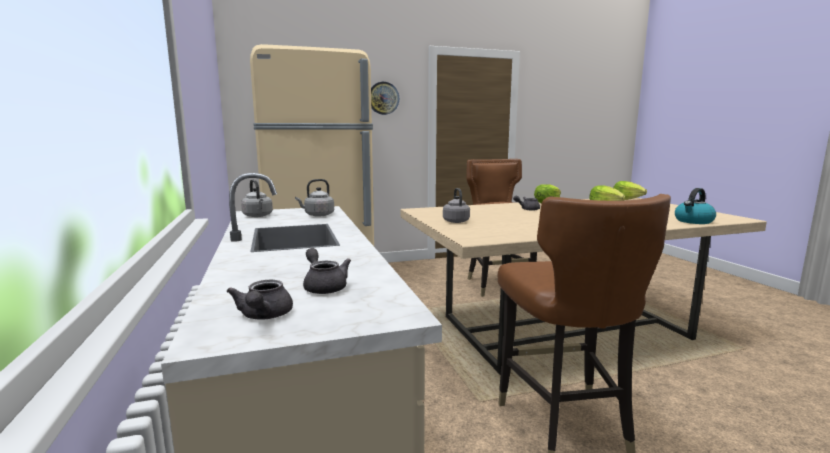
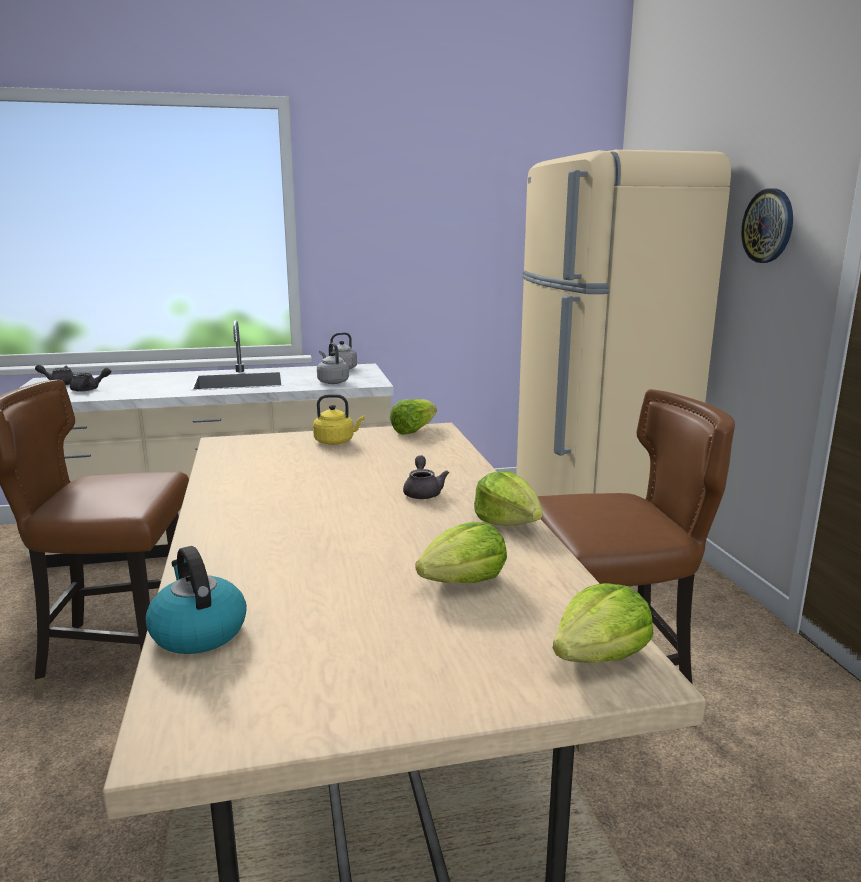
camera: 95 degrees right, 5 degrees up
grey kettle [443,188,470,223] -> yellow kettle [313,394,365,445]
none -> lettuce [390,399,437,434]

